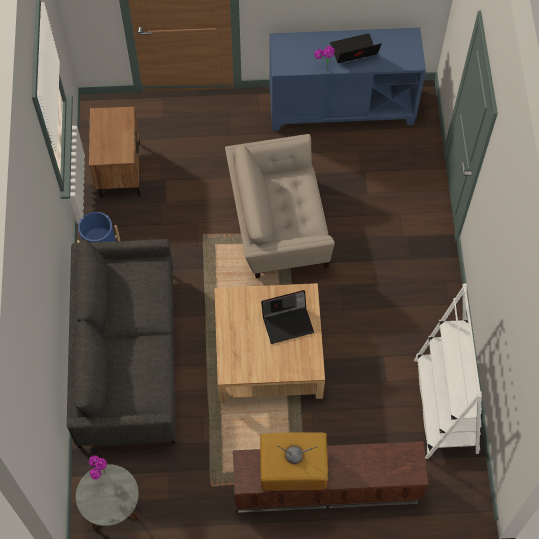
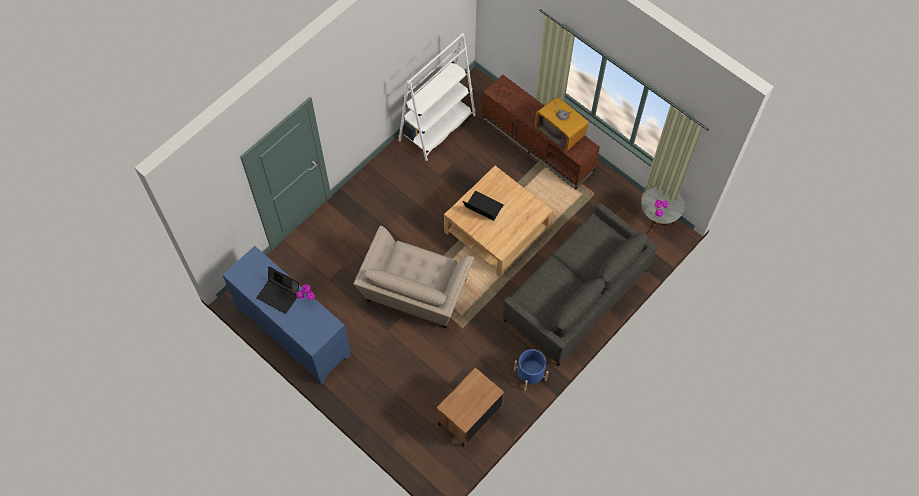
camera: 135 degrees left, 0 degrees up
beige armchair [225,134,335,279] -> beige armchair turned 75 degrees clockwise [354,226,474,328]

